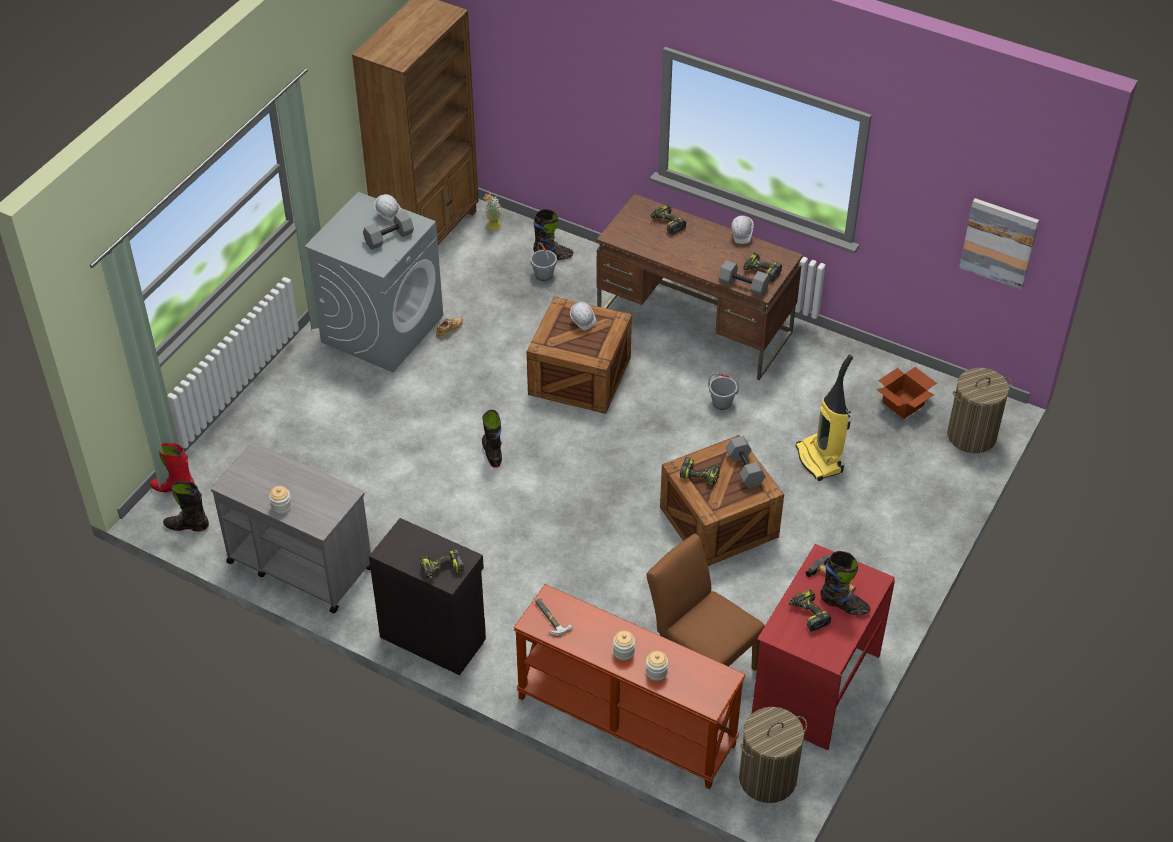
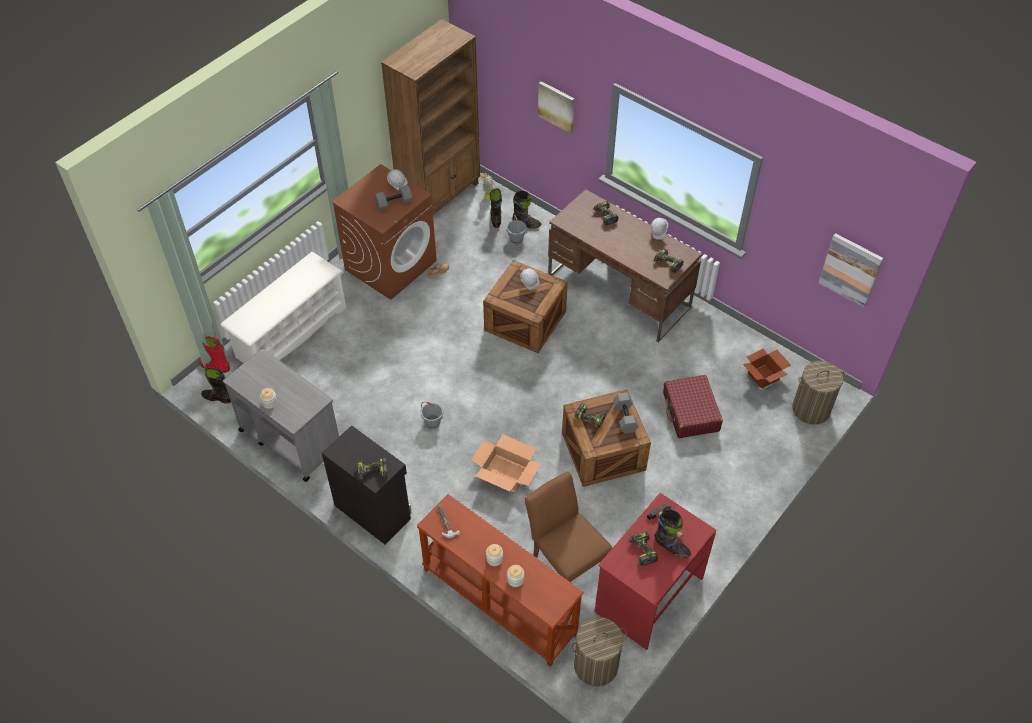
camera: 10 degrees right, 5 degrees up
grey washing machine [304,192,443,372] -> brown washing machine [331,164,437,300]
black boot [482,410,502,468] -> black boot moved to [490,188,502,228]
grey bucket [708,373,739,410] -> grey bucket moved to [421,402,443,428]
grey dumbbell [718,260,770,297] -> none
vacuum cleaner [795,354,853,481] -> red suitcase [663,375,723,438]
none -> white shoe rack [220,252,346,363]
none -> cardboard box [471,434,541,492]
none -> picture [538,81,574,133]

